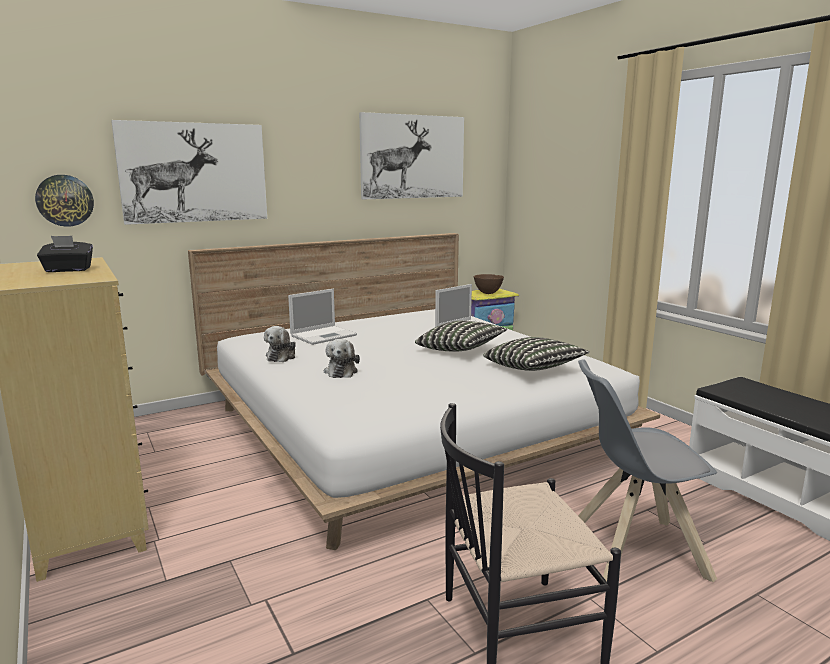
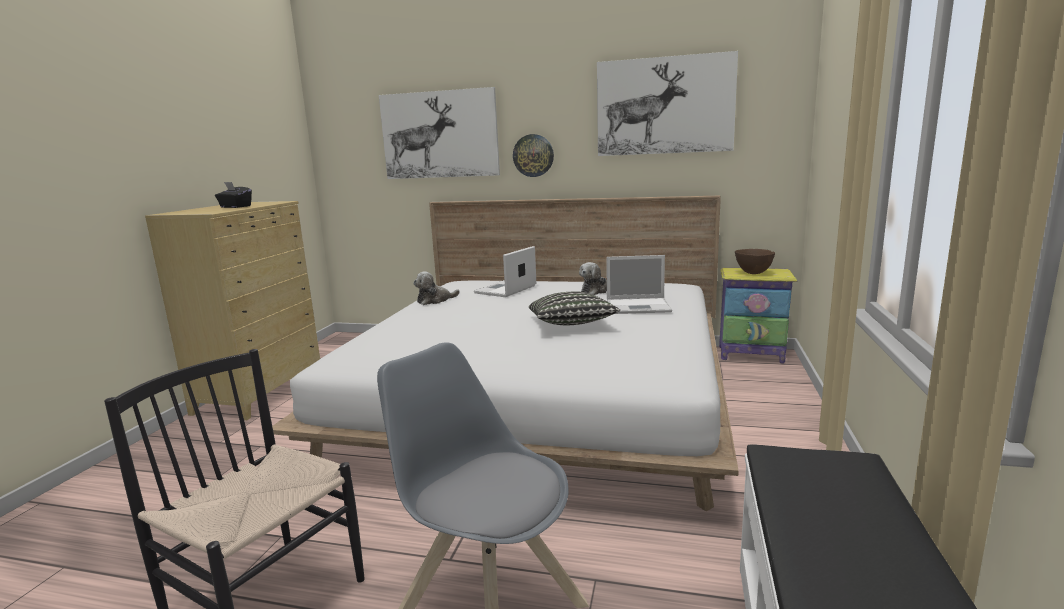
camera: 45 degrees right, 0 degrees up
wall clock [35,175,94,227] -> wall clock moved to [513,134,554,177]
laptop [288,289,357,345] -> laptop turned 120 degrees clockwise [474,246,536,297]
plush toy [324,339,360,378] -> plush toy moved to [579,262,607,295]
pillow [483,337,589,371] -> none

